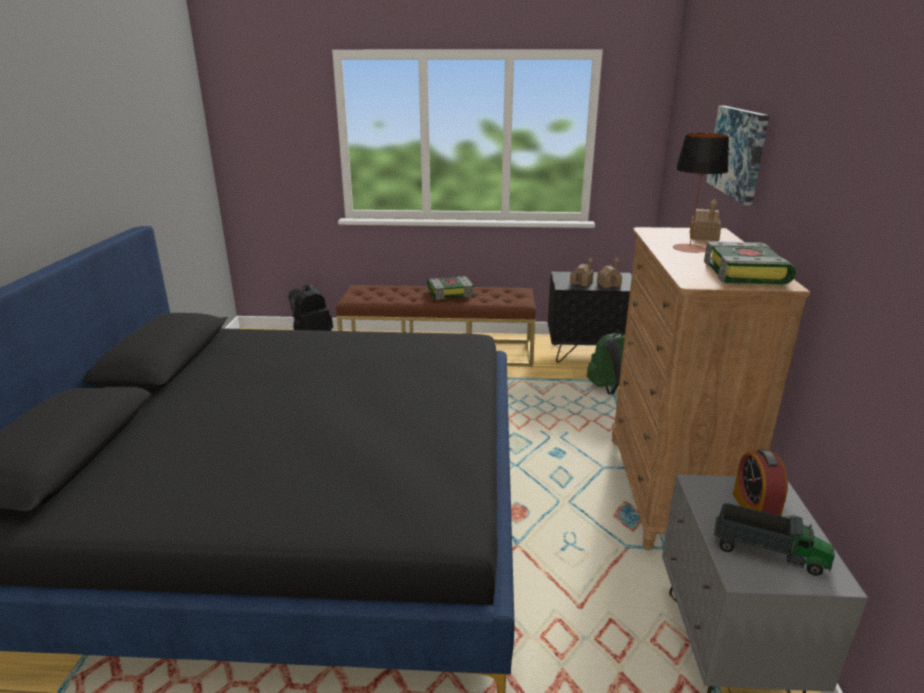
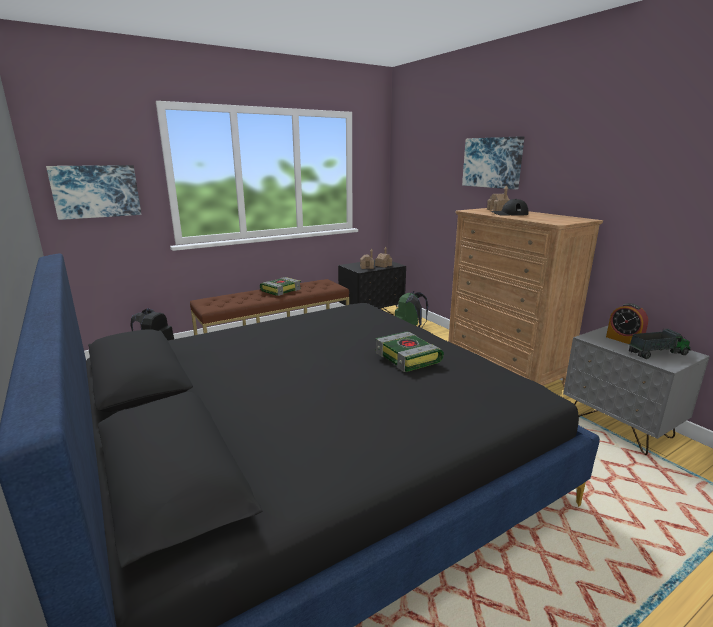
camera: 35 degrees left, 5 degrees down
table lamp [673,133,729,253] -> black cap [491,199,529,216]
book [704,241,796,285] -> book moved to [376,332,444,372]
none -> picture [46,165,141,220]

